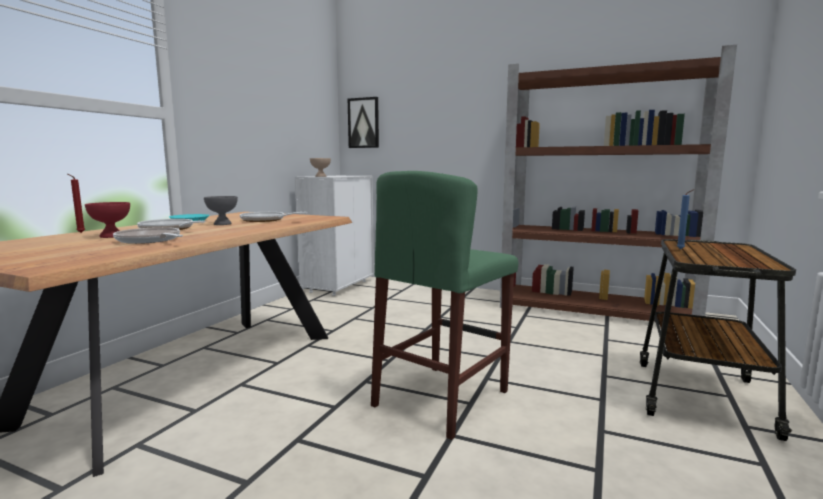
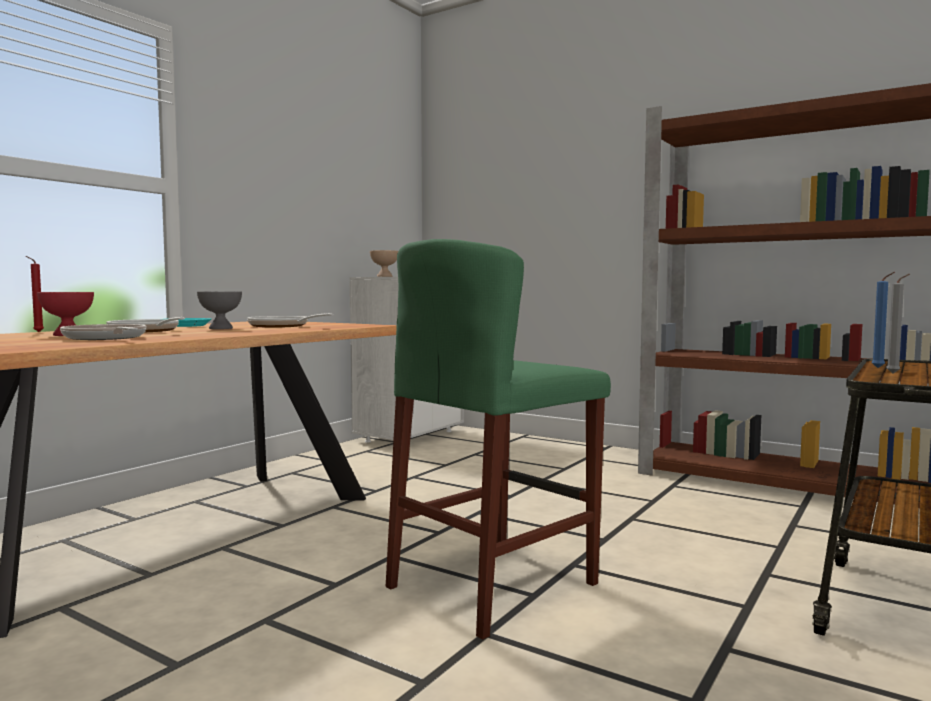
camera: 10 degrees right, 5 degrees down
picture [348,97,379,148] -> none
none -> grey candle [886,274,910,373]

